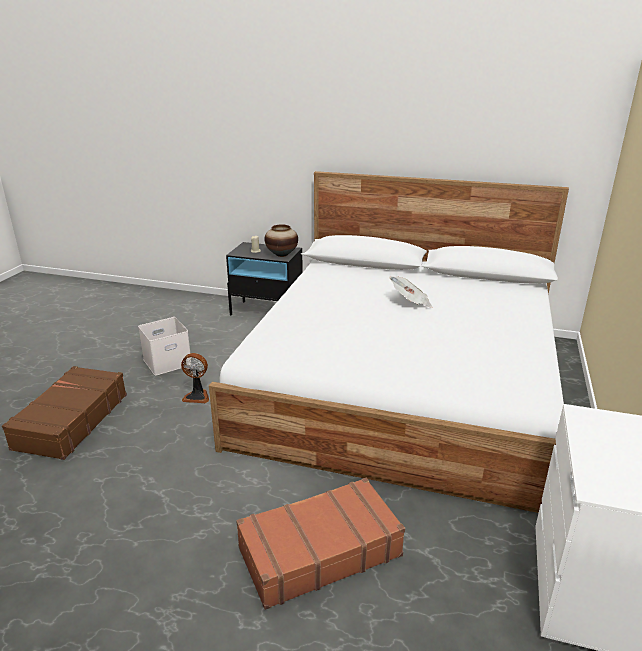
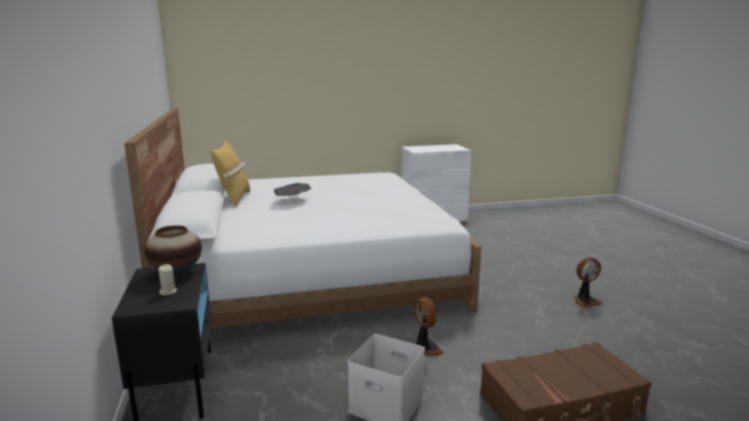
camera: 120 degrees left, 10 degrees down
brown suitcase [236,478,405,610] -> none
none -> yellow pillow [210,141,251,207]
none -> fan [574,257,602,308]

